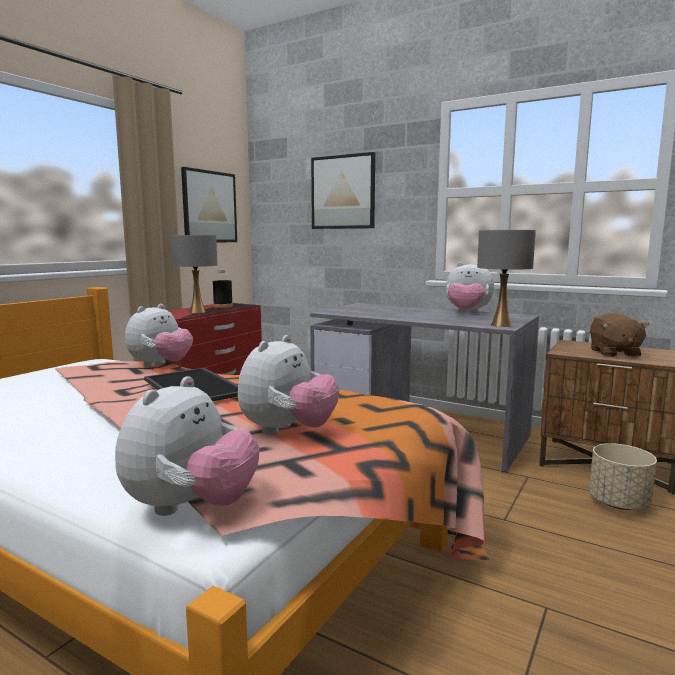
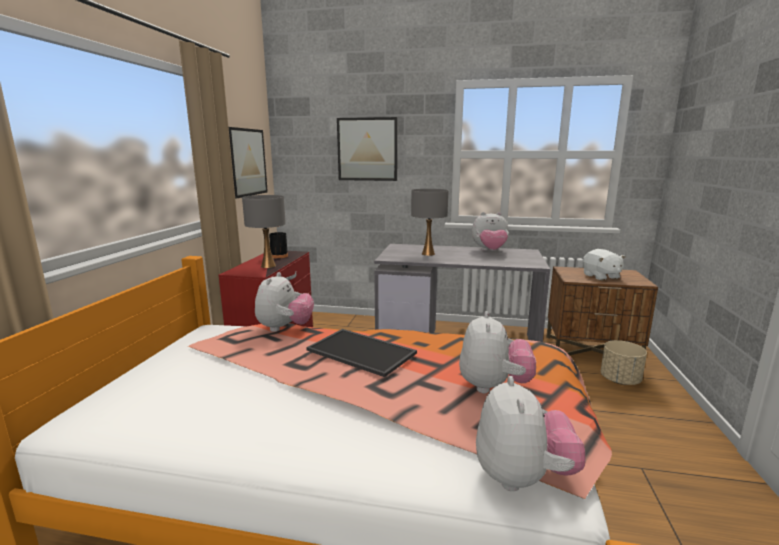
camera: 20 degrees left, 5 degrees up
grey table lamp [477,230,536,327] -> grey table lamp moved to [411,189,448,256]
brown plush toy [590,313,650,357] -> white plush toy [583,249,625,281]

